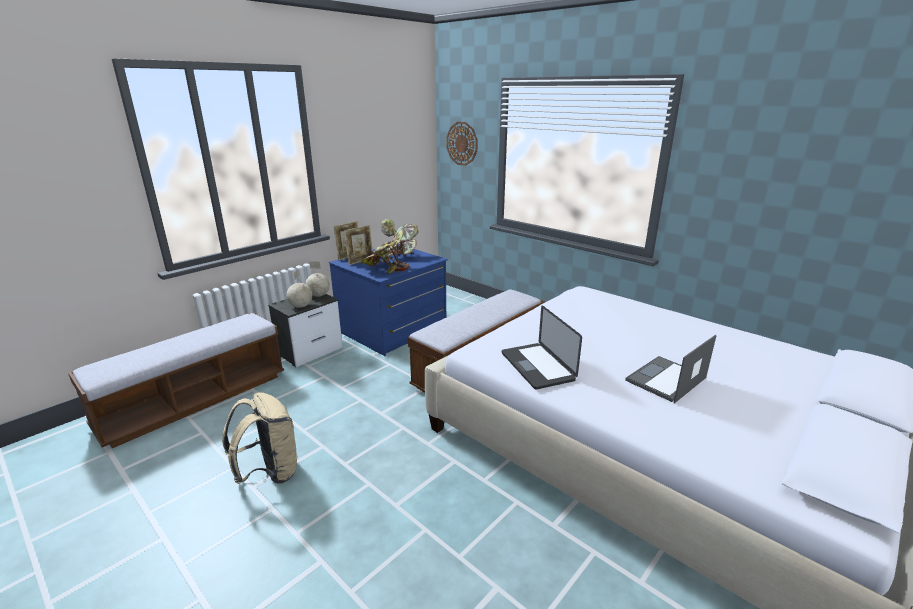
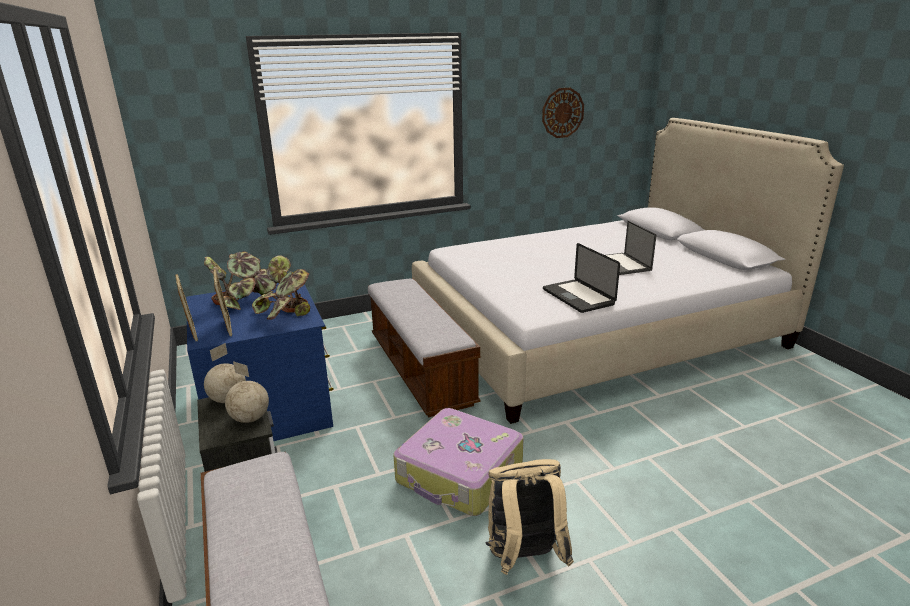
camera: 65 degrees left, 0 degrees up
wall clock [446,122,478,166] -> wall clock moved to [542,88,584,138]
laptop [502,305,582,390] -> laptop turned 60 degrees clockwise [543,243,620,313]
none -> suitcase [393,408,524,516]

